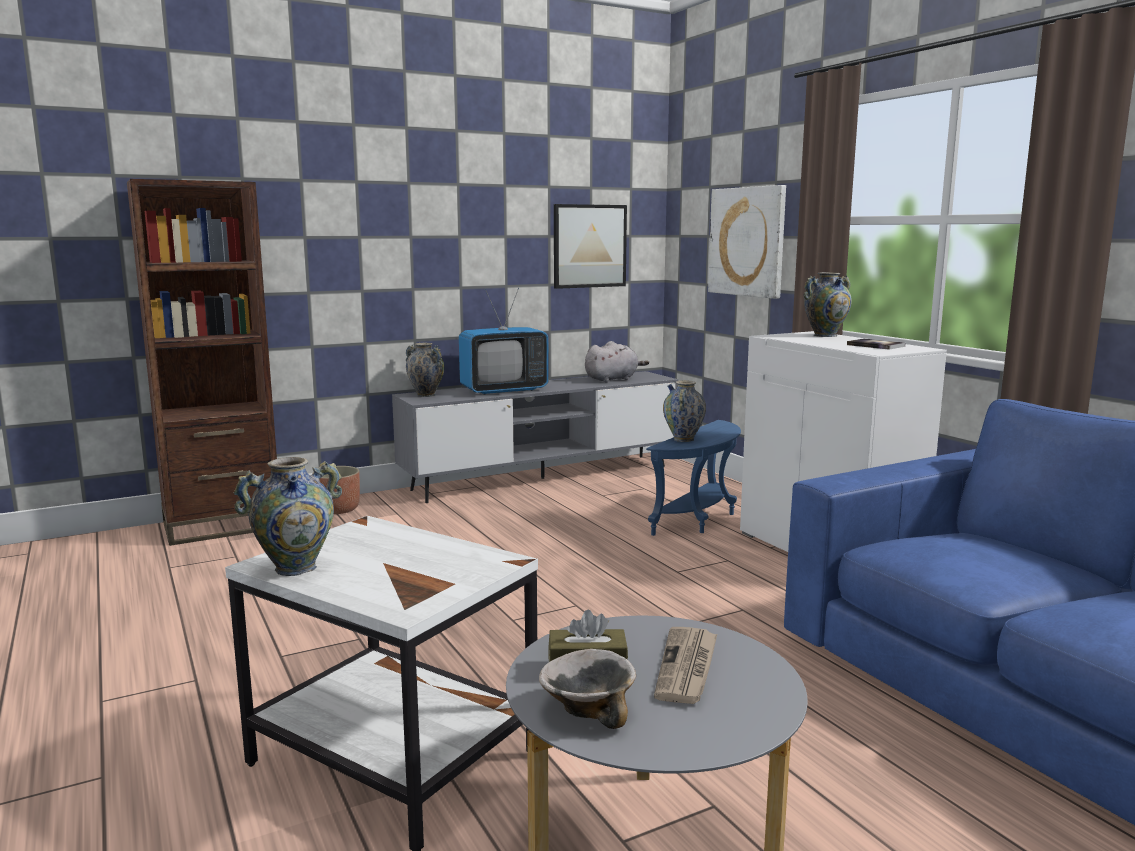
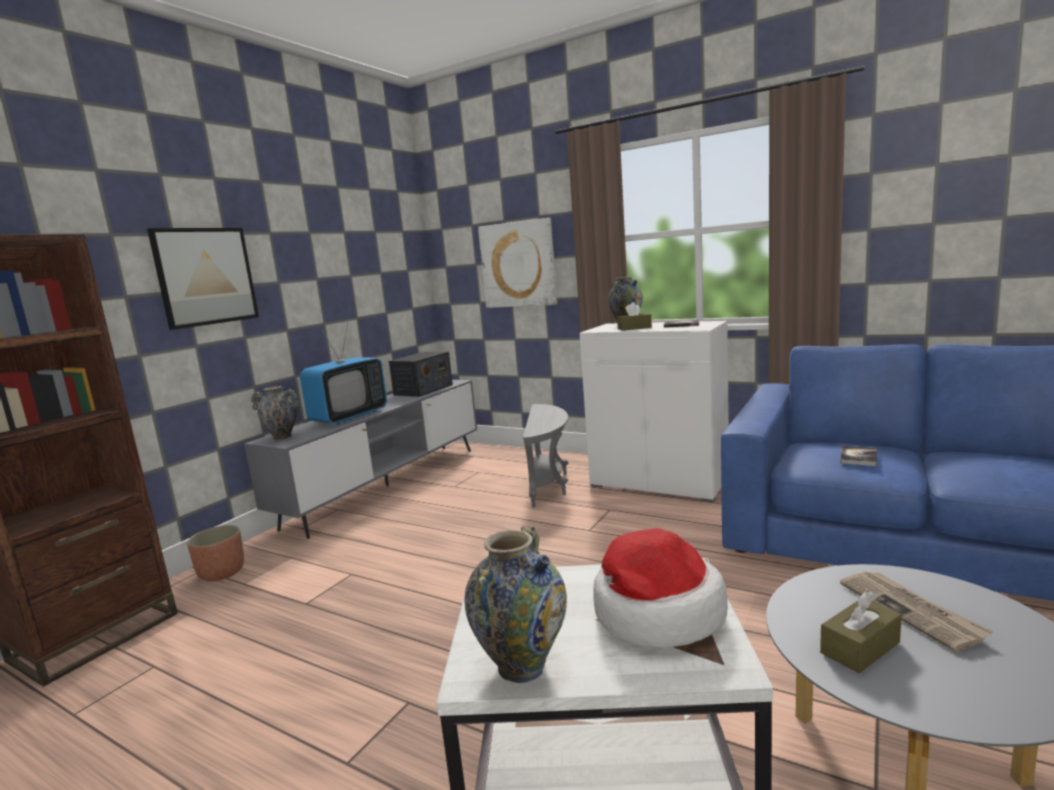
camera: 30 degrees left, 0 degrees up
bowl [539,649,636,729] -> none
picture [554,204,627,289] -> picture moved to [147,228,259,330]
grey plush toy [585,341,649,383] -> radio [389,352,453,397]
blue side table [646,420,741,536] -> grey side table [523,404,568,508]
vase [663,380,706,442] -> none
none -> hat [593,528,728,648]
none -> brown tissue box [617,302,652,331]
none -> book [840,446,877,466]

